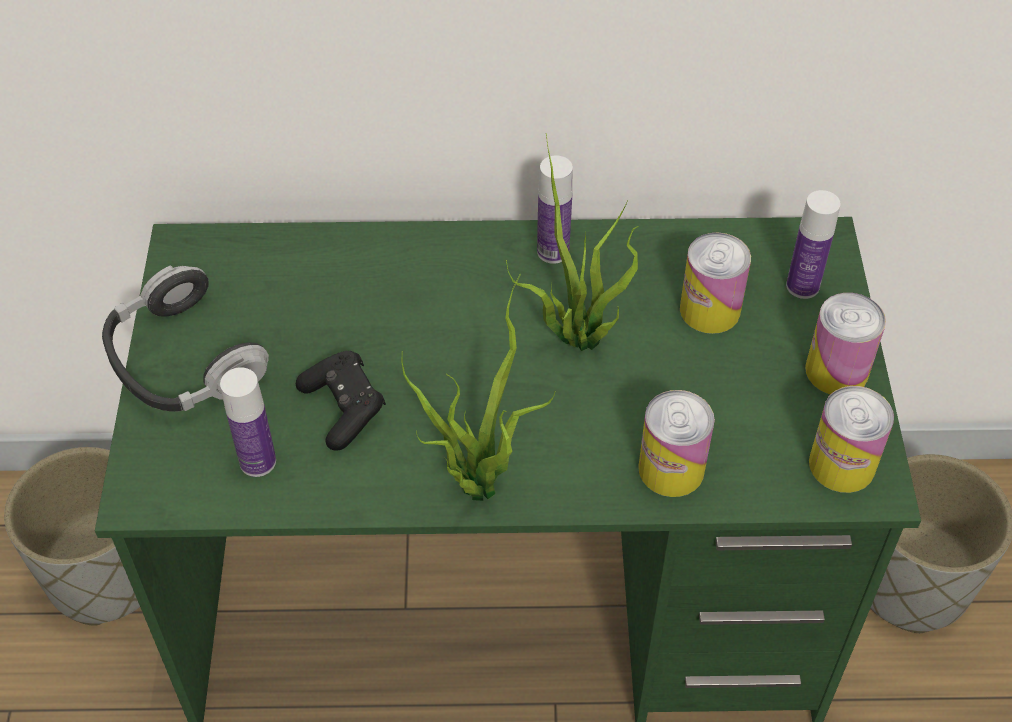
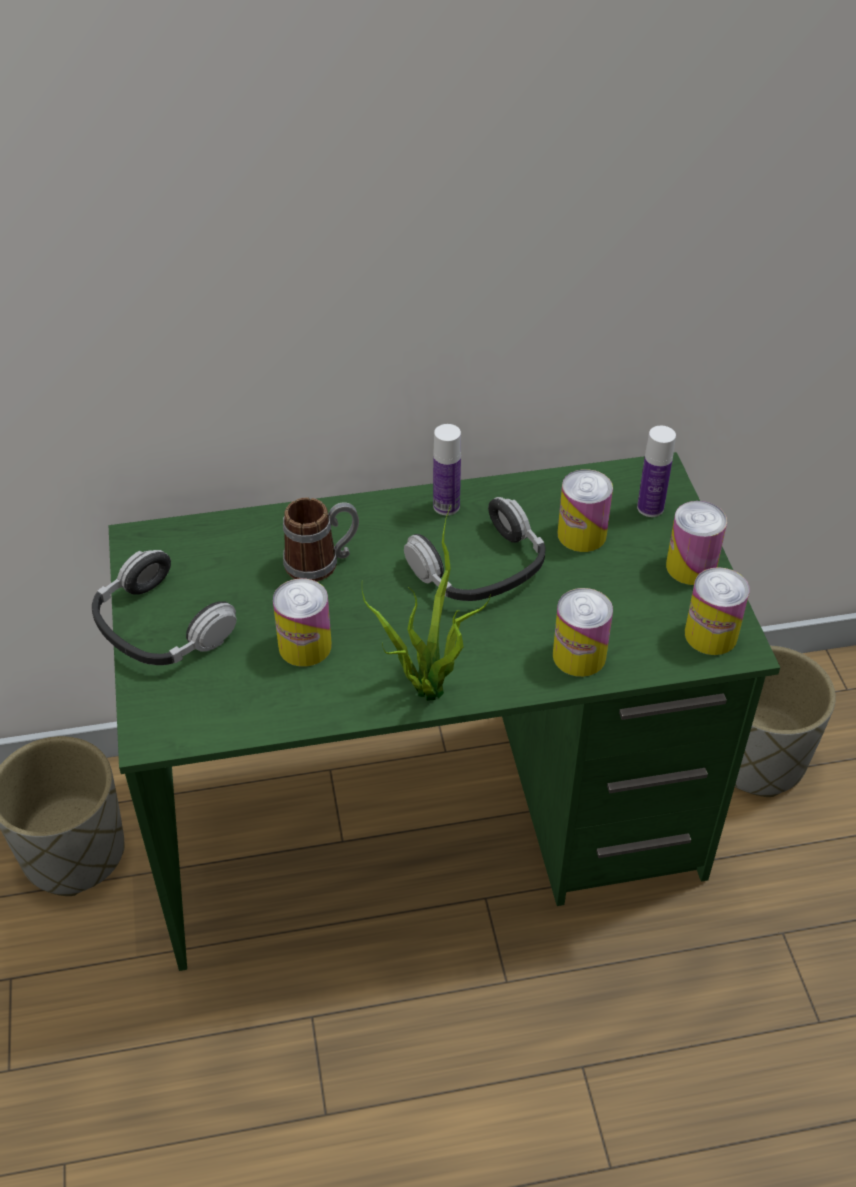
camera: 10 degrees left, 5 degrees down
bottle [220,367,276,477] -> none
black game controller [296,351,386,451] -> can [273,578,332,667]
potted plant [506,134,639,351] -> headphones [404,497,546,601]
none -> mug [283,497,359,582]

